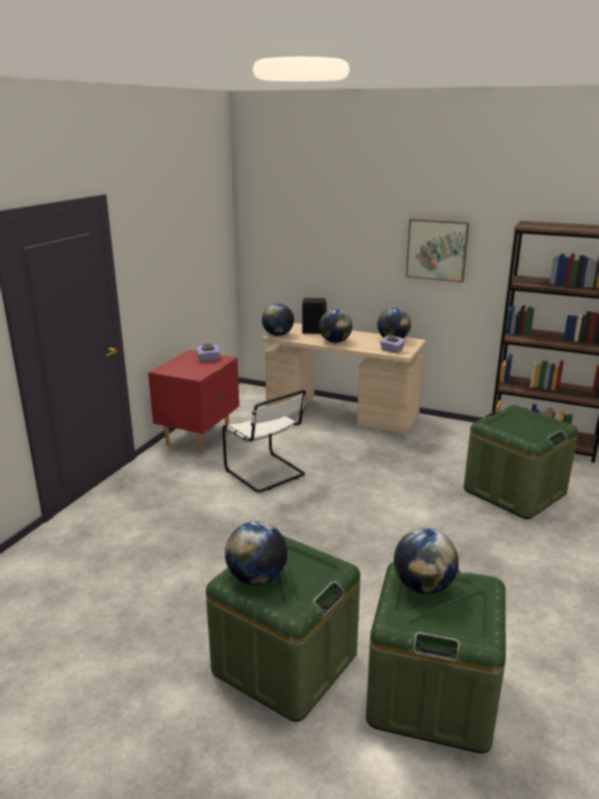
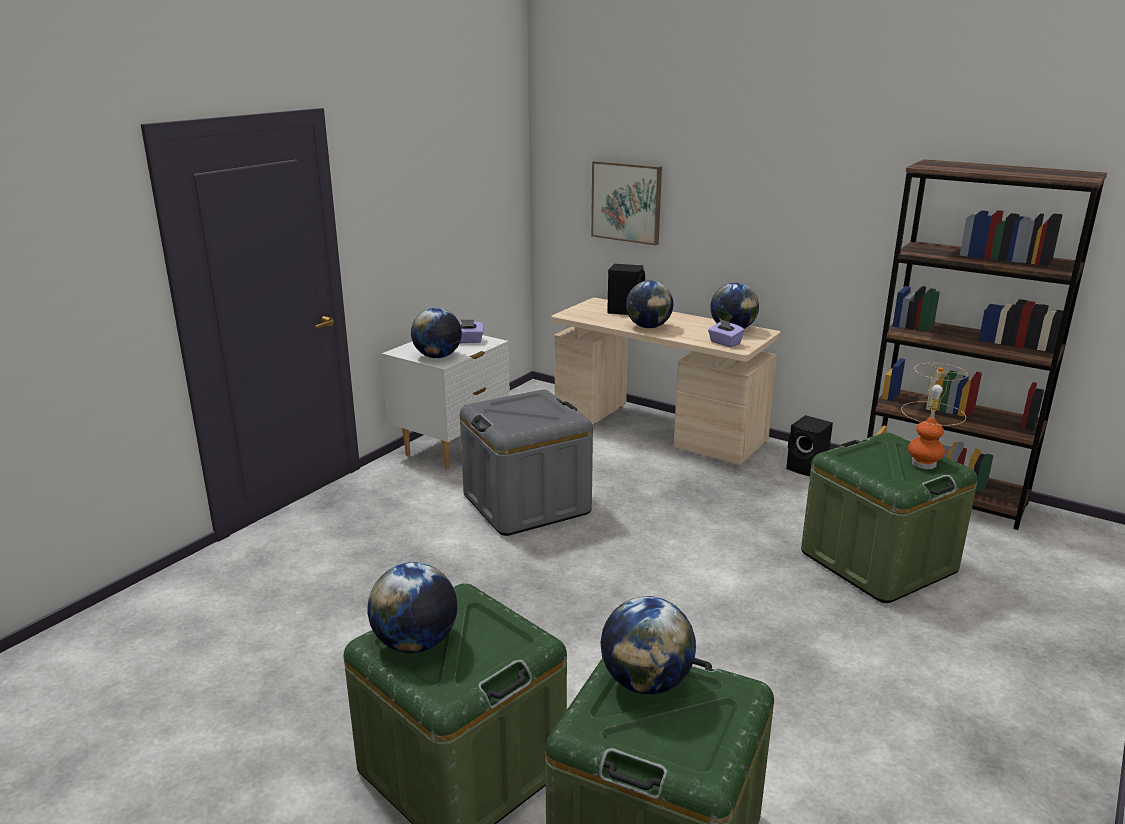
camera: 10 degrees right, 0 degrees up
red nightstand [148,350,239,453] -> white nightstand [382,335,510,469]
white chair [222,390,307,493] -> grey storage box [460,389,593,536]
globe [262,303,294,336] -> globe moved to [411,308,462,358]
picture [406,219,470,283] -> picture moved to [591,161,662,245]
none -> black speaker [786,415,833,476]
none -> table lamp [901,363,968,469]

